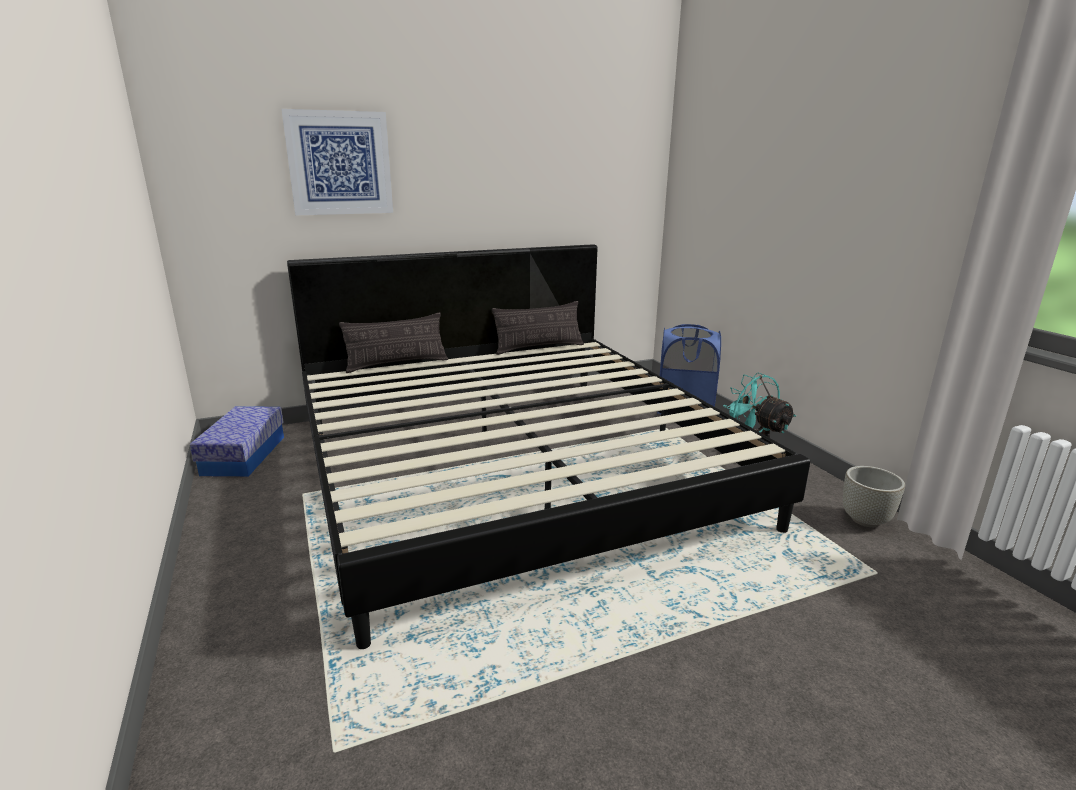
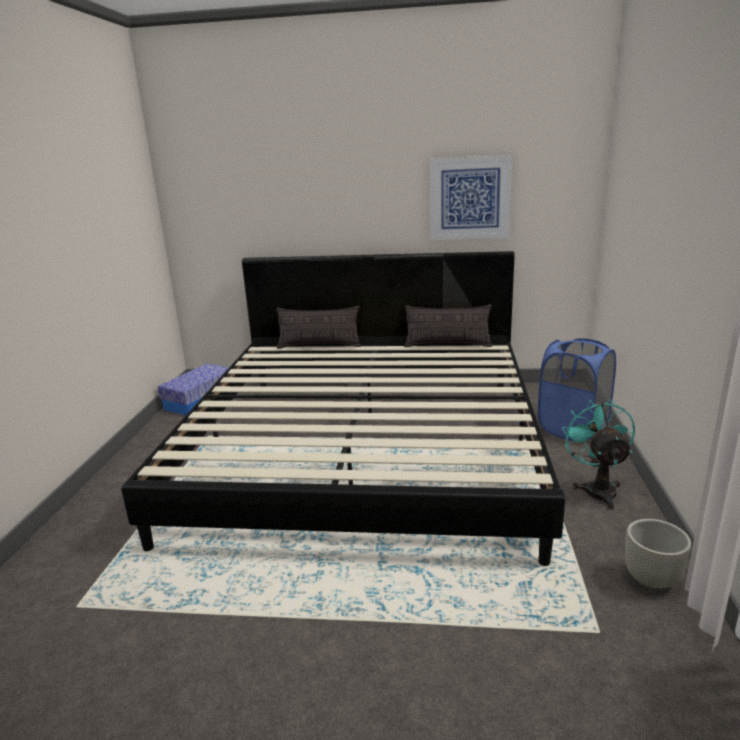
camera: 30 degrees right, 0 degrees up
picture [281,109,393,215] -> picture moved to [430,155,512,240]

